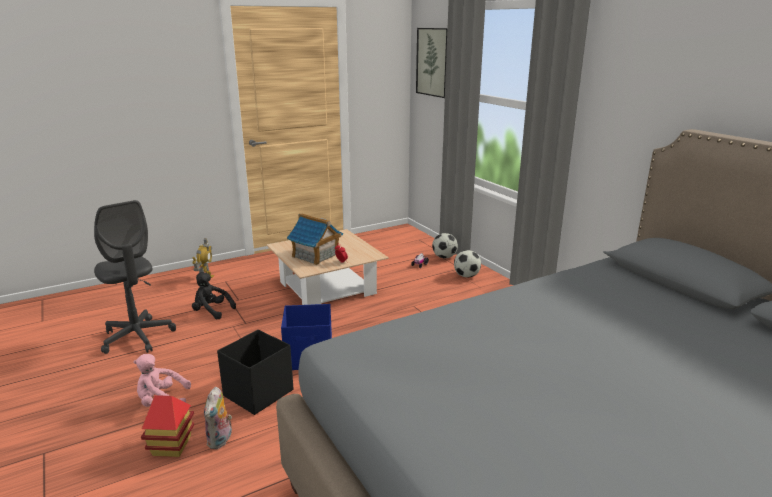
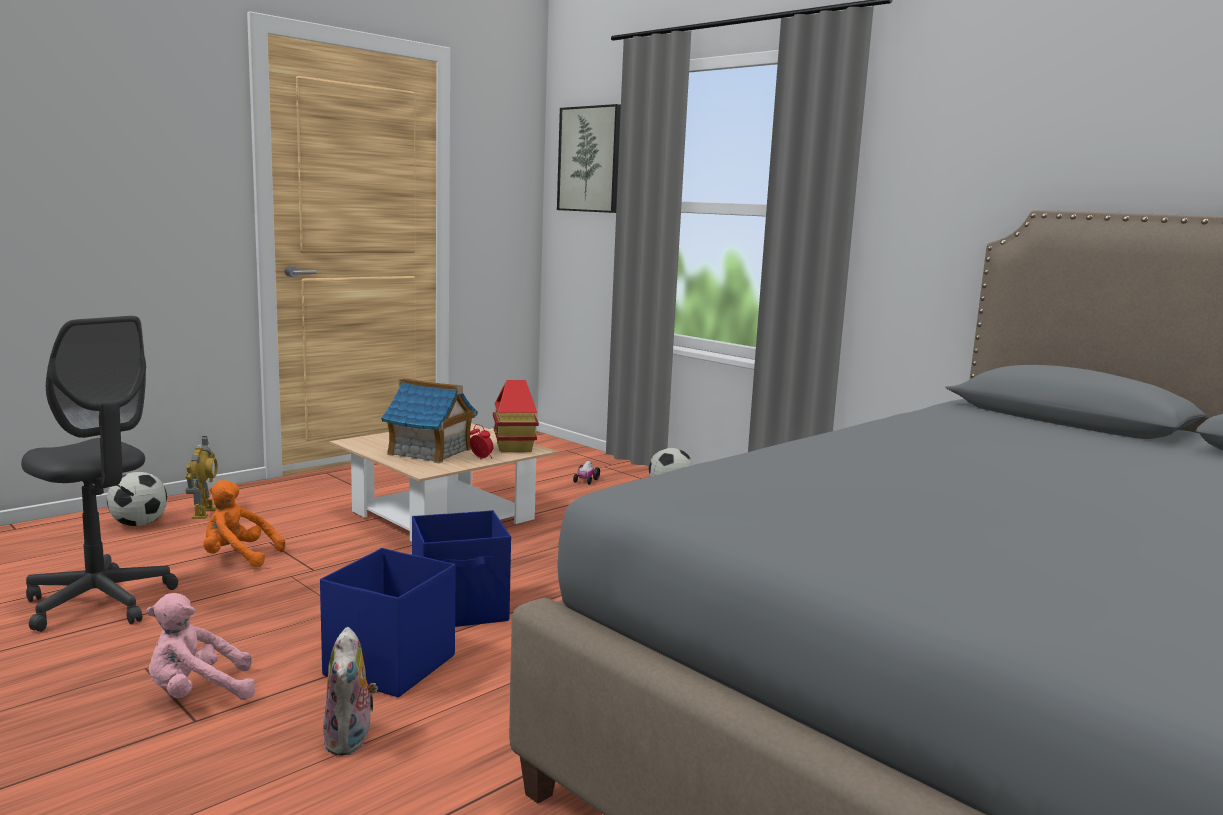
camera: 15 degrees left, 10 degrees down
toy house [141,395,194,457] -> toy house moved to [493,380,539,452]
black plush toy [192,272,236,319] -> orange plush toy [203,480,285,567]
black storage box [217,330,293,415] -> blue storage box [320,548,456,697]
football [432,233,458,258] -> football moved to [107,472,167,526]

